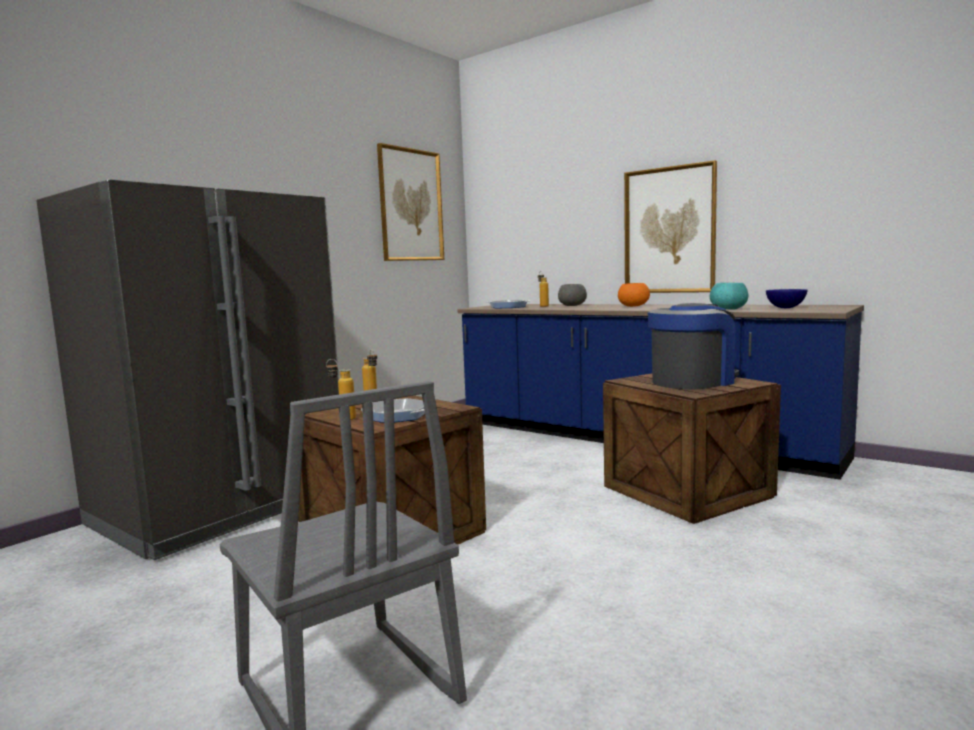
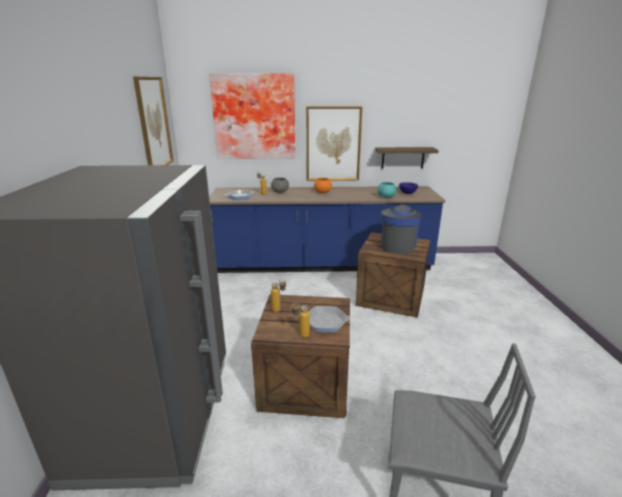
camera: 40 degrees left, 15 degrees up
none -> picture [209,73,296,159]
none -> shelf [375,147,439,169]

